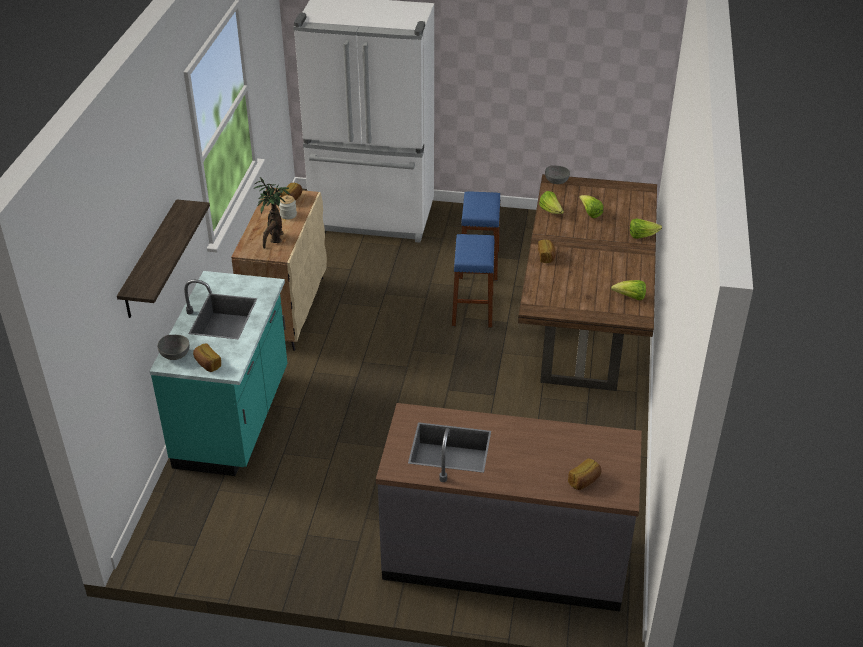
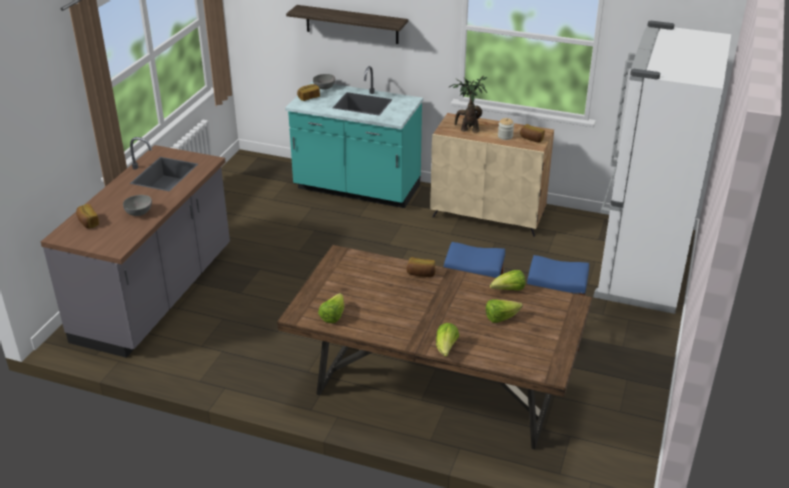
camera: 100 degrees right, 5 degrees down
grey bowl [545,165,570,184] -> grey bowl moved to [123,195,152,216]

